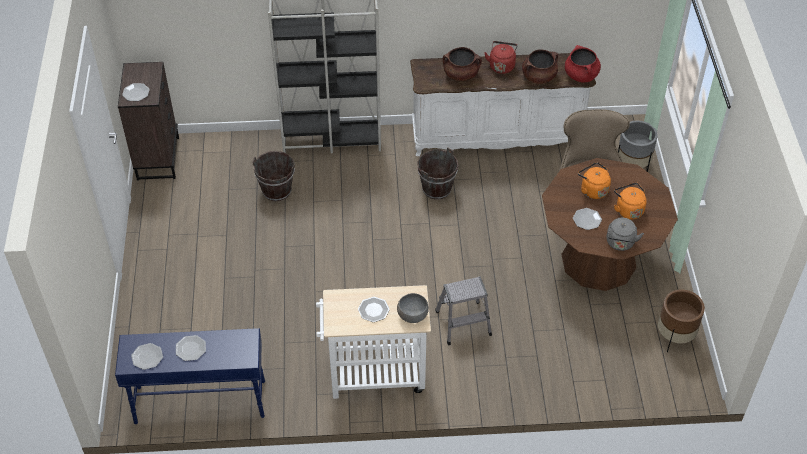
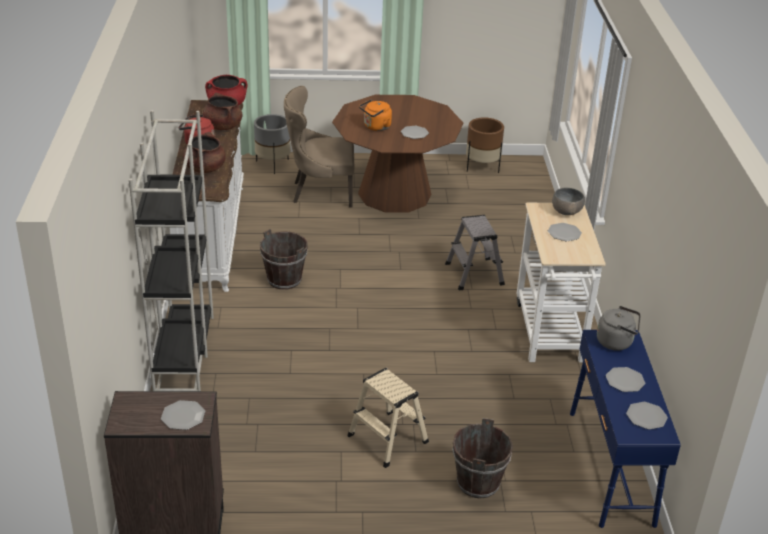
camera: 90 degrees left, 15 degrees down
brown bucket [252,151,295,201] -> brown bucket moved to [452,418,513,498]
grey kettle [606,217,644,251] -> grey kettle moved to [597,306,640,351]
orange kettle [614,182,647,220] -> none
none -> beige step ladder [347,368,429,468]

